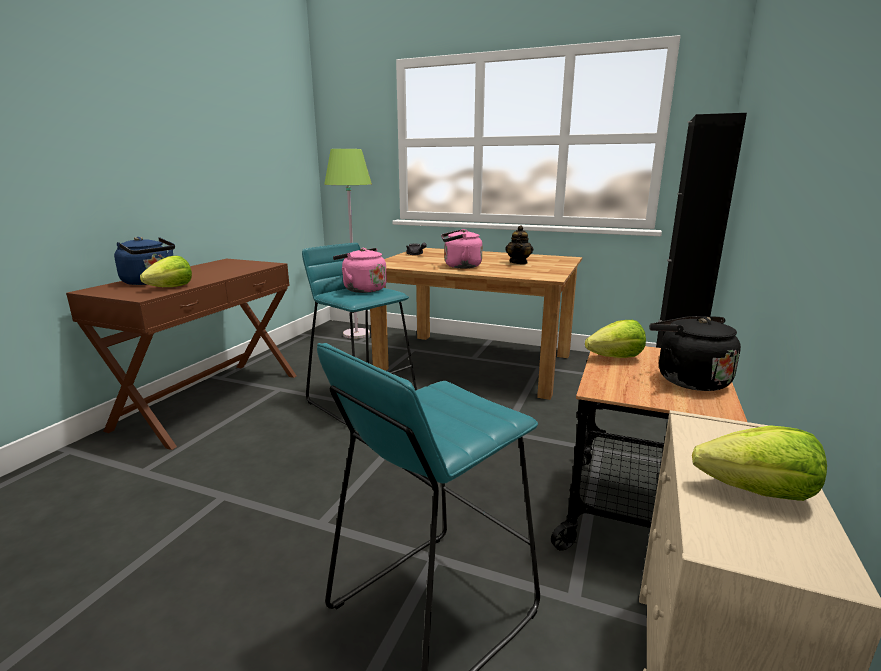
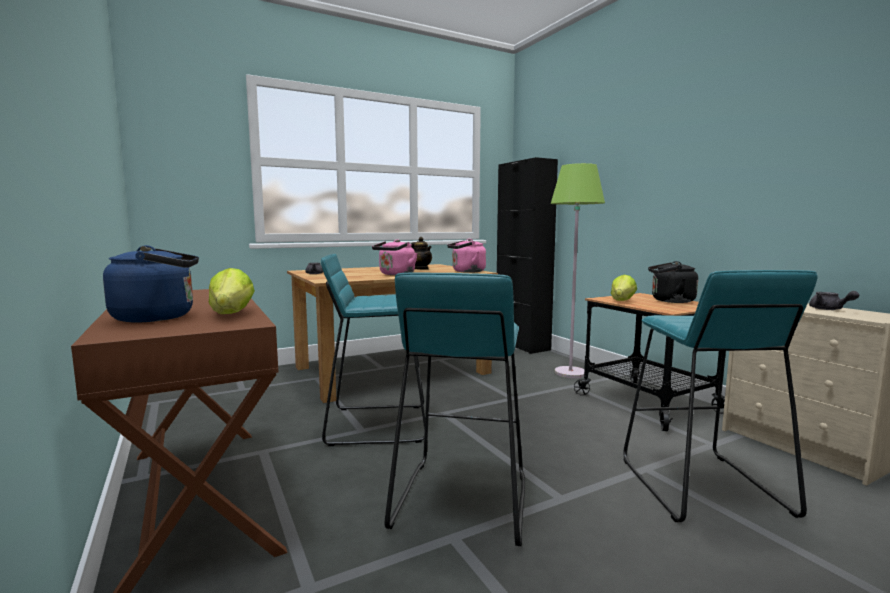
camera: 50 degrees left, 10 degrees down
green floor lamp [324,149,372,339] -> green floor lamp moved to [551,163,605,378]
pink kettle [333,248,387,293] -> pink kettle moved to [447,239,486,273]
lettuce [692,425,827,501] -> grey teapot [809,291,859,310]
none -> turquoise stool [385,272,525,546]

